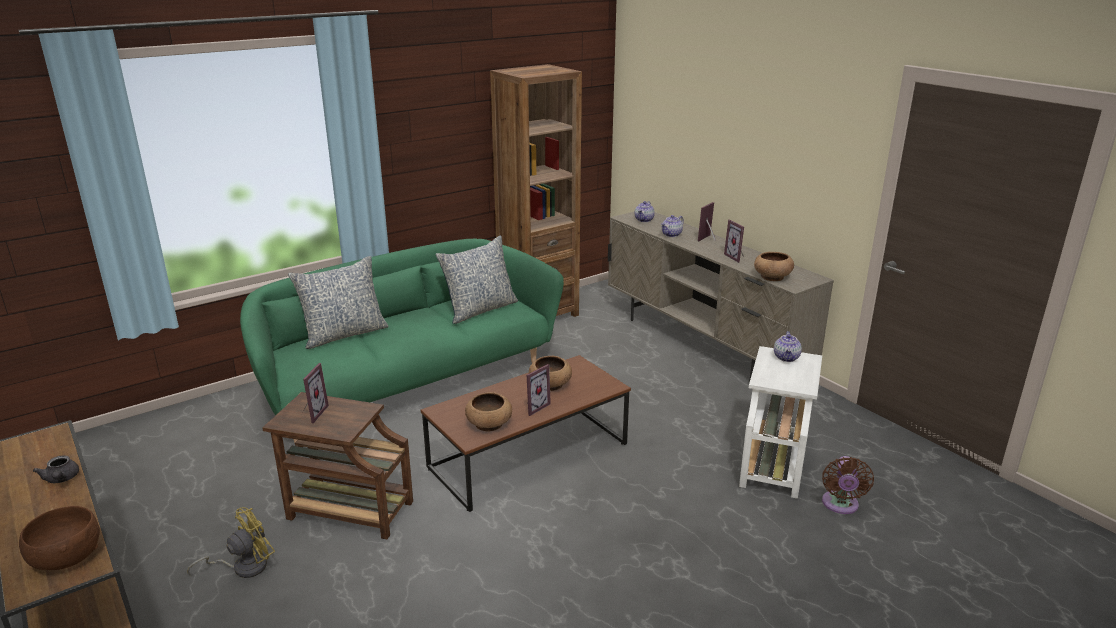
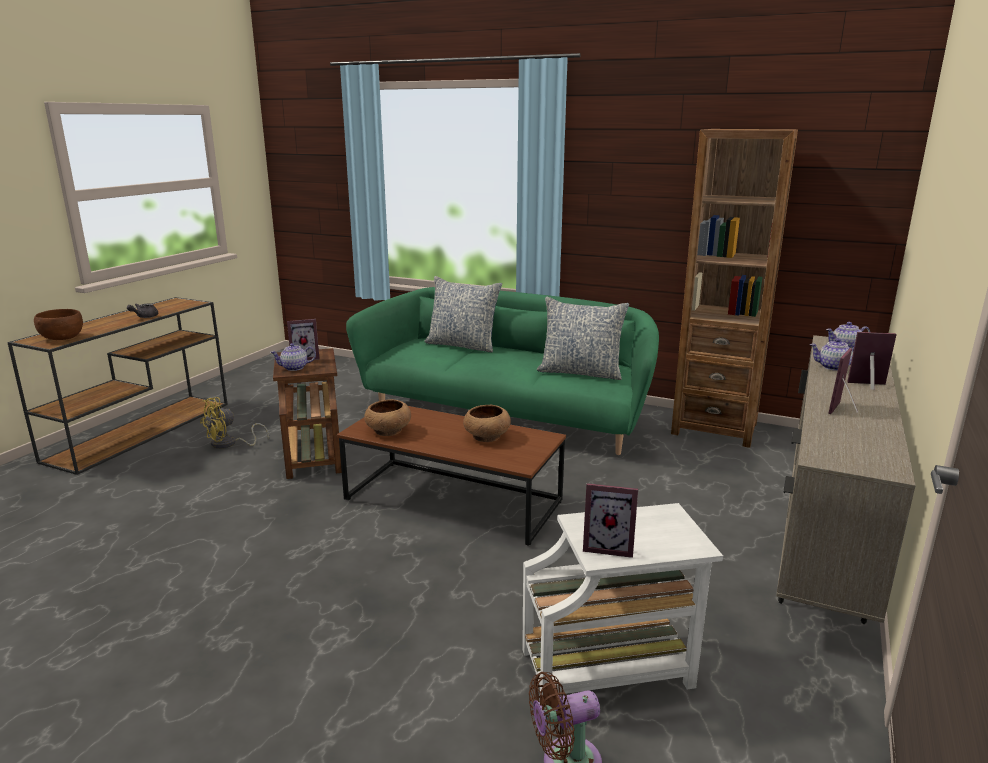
camera: 60 degrees right, 5 degrees down
yellow fan [187,507,275,578] -> yellow fan turned 120 degrees clockwise [200,397,269,449]
picture frame [527,364,551,416] -> picture frame moved to [583,483,638,558]
brown bowl [754,252,794,281] -> none
teapot [774,331,802,362] -> teapot moved to [270,343,316,371]

